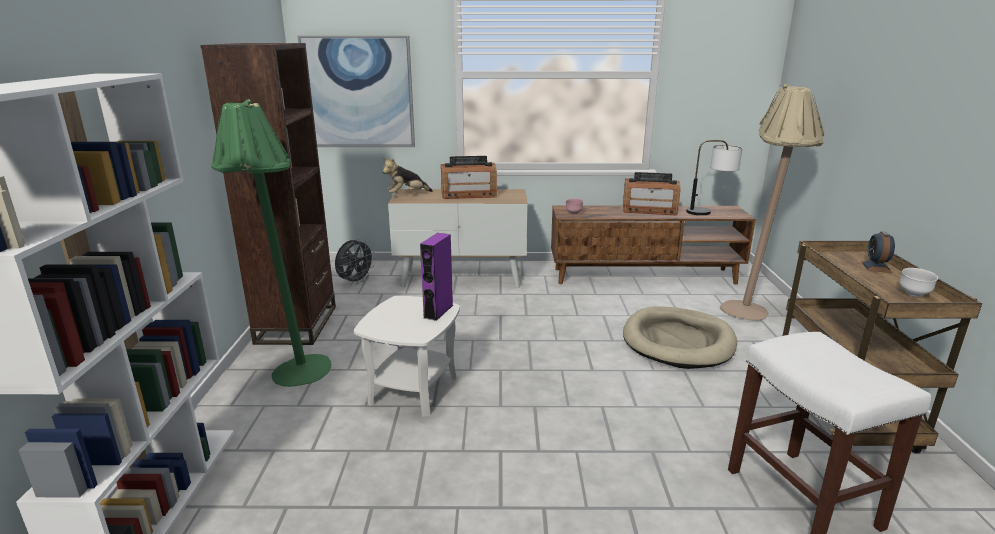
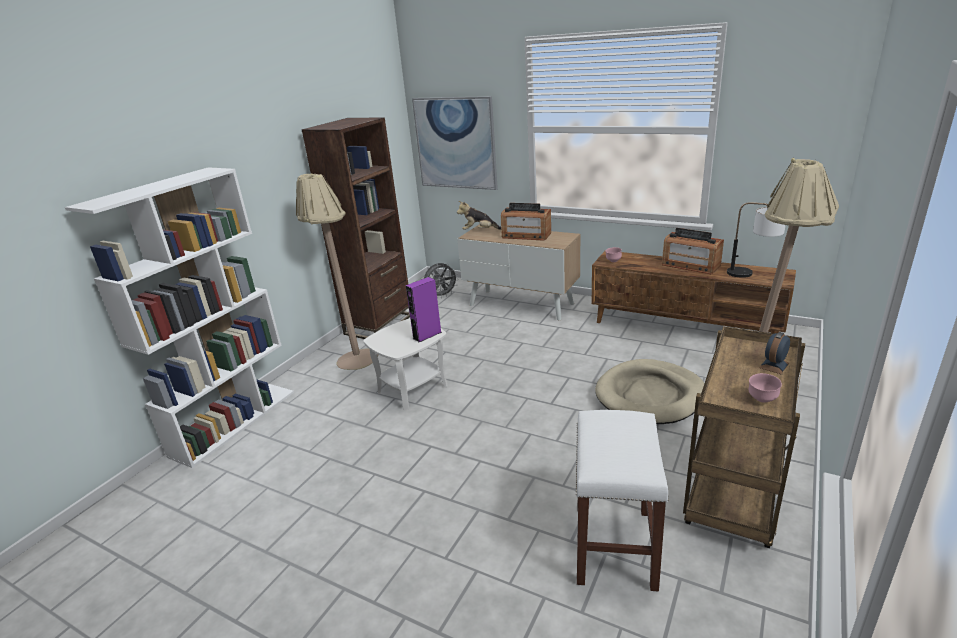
camera: 30 degrees right, 5 degrees up
green floor lamp [211,99,331,387] -> beige floor lamp [296,174,378,370]
white bowl [900,268,938,297] -> pink bowl [749,373,782,403]

